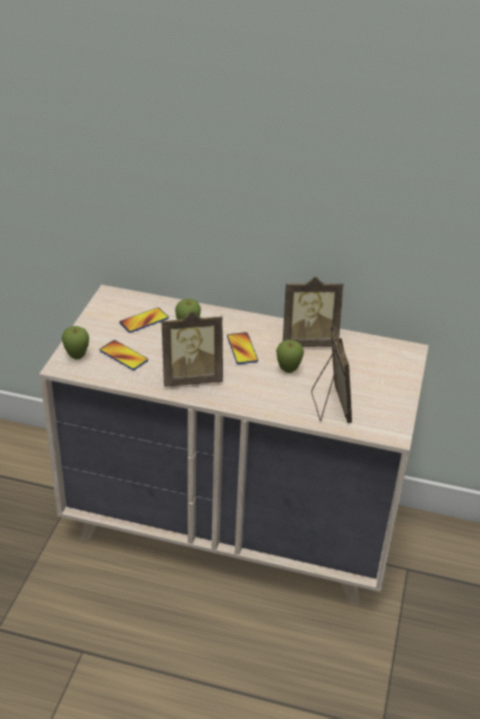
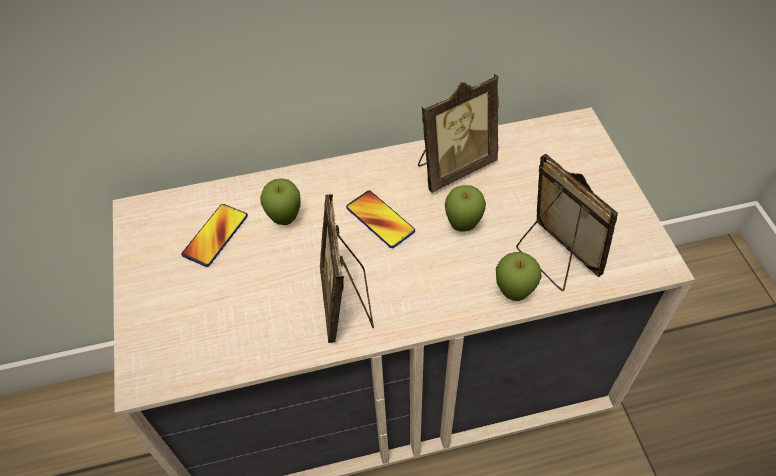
camera: 25 degrees left, 15 degrees up
apple [62,326,89,359] -> apple moved to [496,252,542,301]
phone [99,340,148,370] -> none
picture frame [161,312,223,387] -> picture frame turned 120 degrees clockwise [320,194,374,343]

